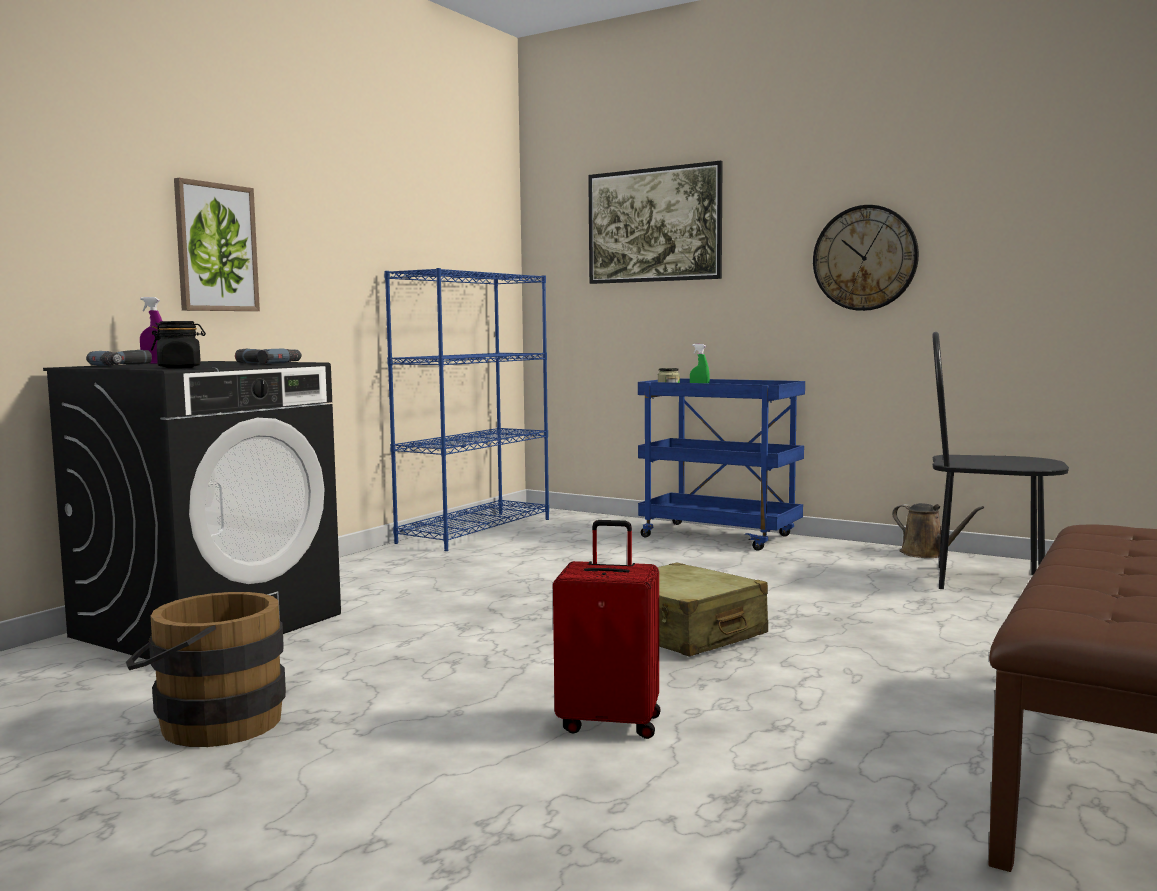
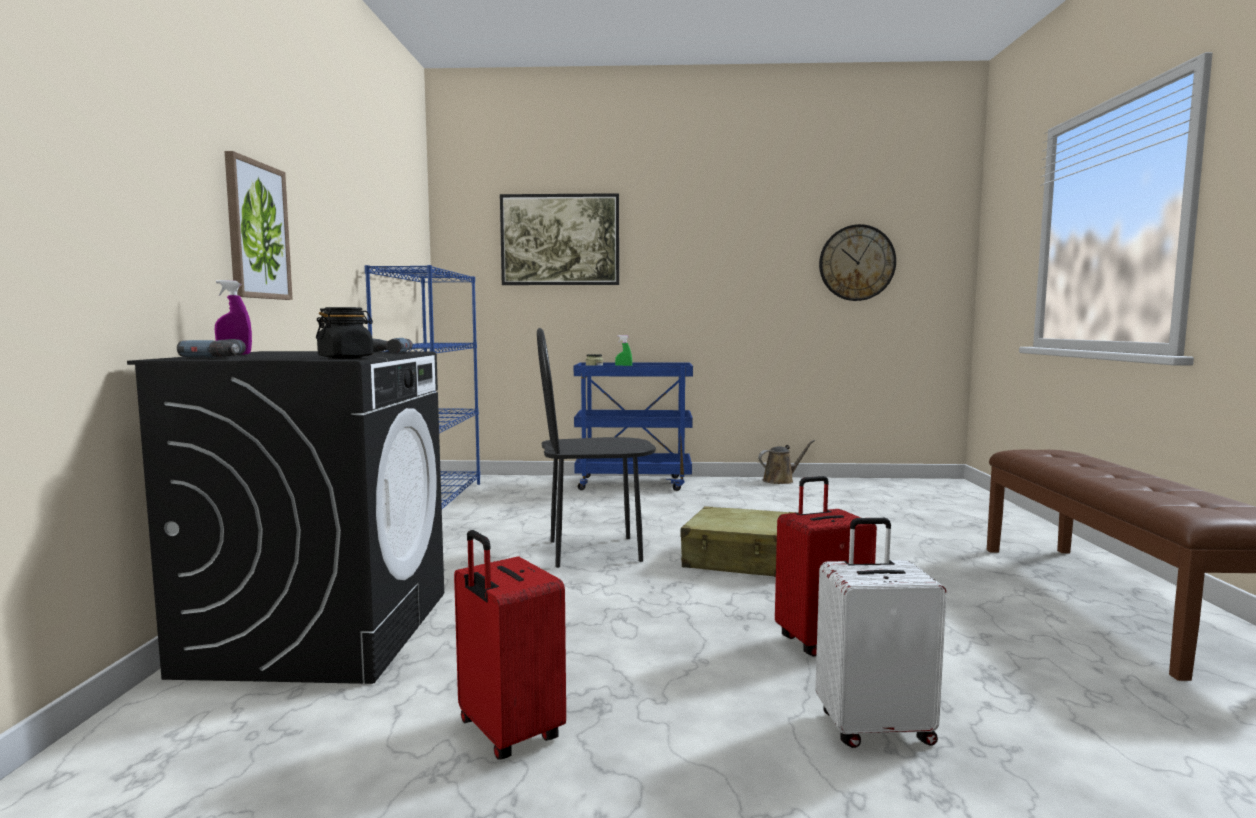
camera: 30 degrees left, 0 degrees up
brown bucket [126,592,286,747] -> red suitcase [454,530,566,760]
wall clock [813,205,919,311] -> wall clock moved to [819,224,896,301]
brown watering can [892,503,984,558] -> brown watering can turned 45 degrees counterclockwise [758,440,815,484]
black chair [932,332,1069,589] -> black chair moved to [537,328,656,568]
none -> white suitcase [815,518,947,748]

